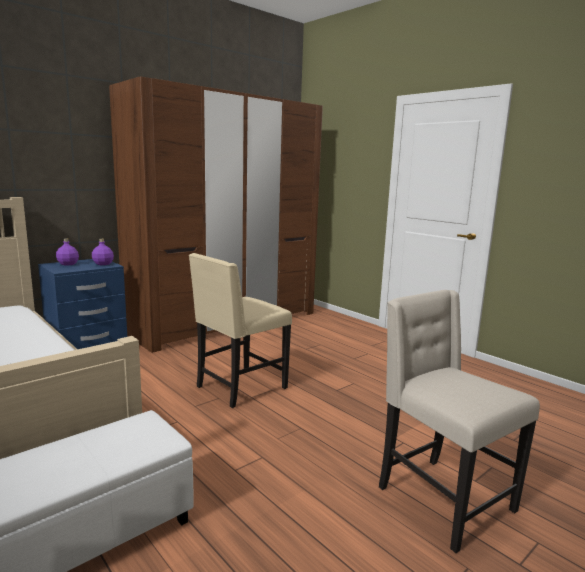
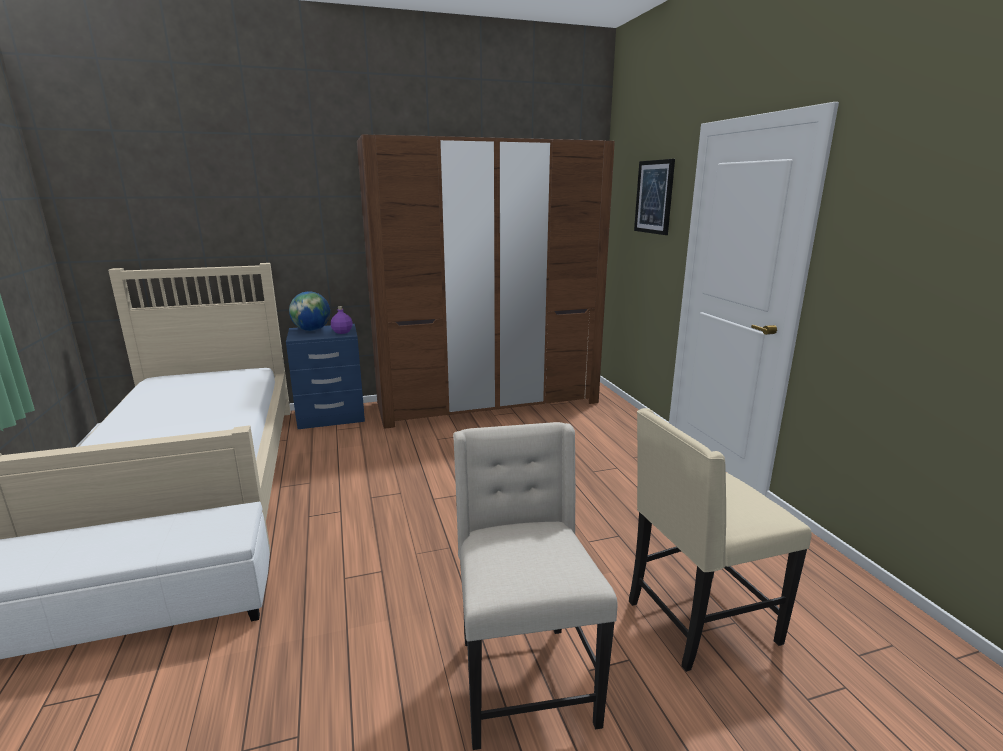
camera: 25 degrees right, 5 degrees up
purple bottle [56,238,79,266] -> globe [289,291,330,331]
beige chair [189,253,292,408] -> beige chair moved to [629,408,812,672]
none -> picture [634,159,675,235]

